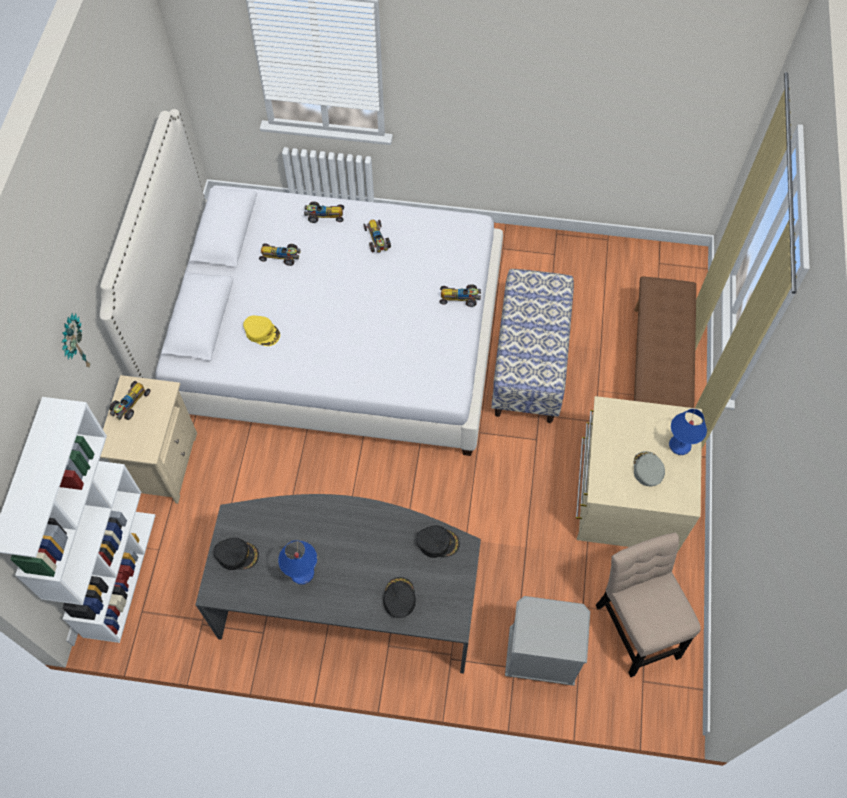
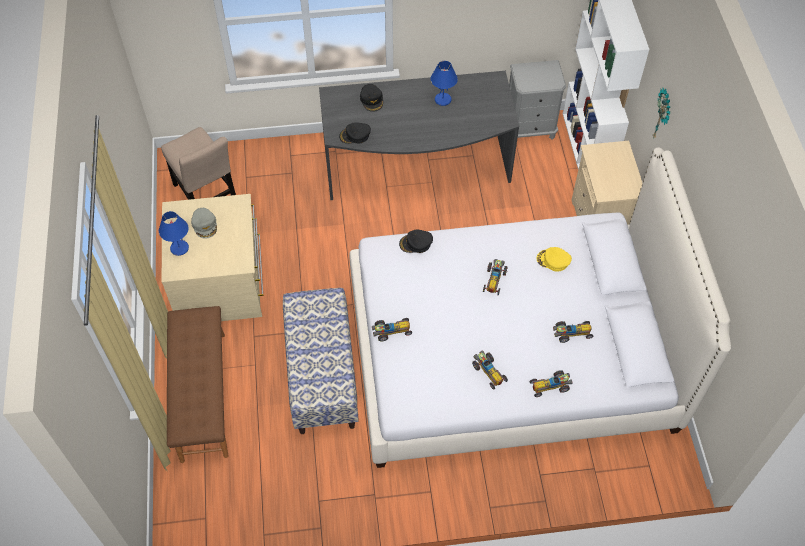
camera: 165 degrees right, 5 degrees down
toy car [110,381,151,420] -> toy car moved to [483,259,508,295]
black cap [214,538,259,570] -> black cap moved to [399,230,433,253]
grey nightstand [505,596,590,686] -> grey nightstand moved to [509,60,566,140]

